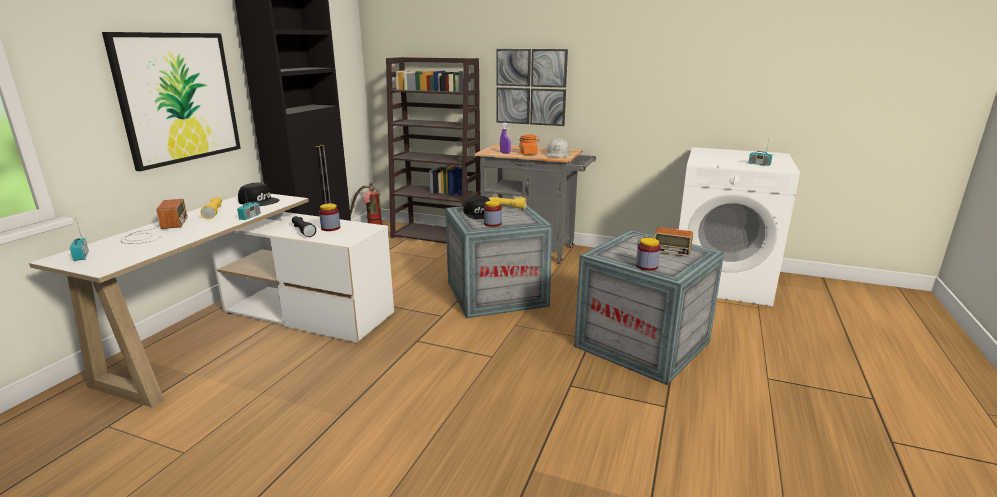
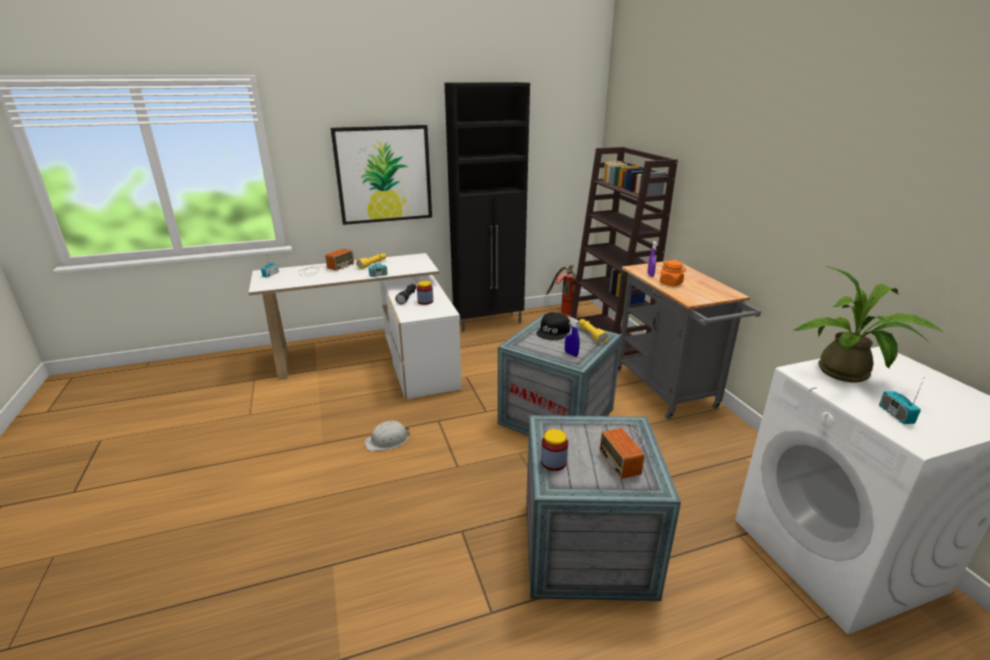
camera: 50 degrees right, 5 degrees up
black cap [238,183,279,206] -> none
jar [484,201,502,227] -> none
picture [496,49,568,126] -> none
white hard hat [546,138,571,157] -> white hard hat moved to [364,421,410,451]
none -> blue spray bottle [565,317,580,357]
none -> potted plant [793,266,943,383]

